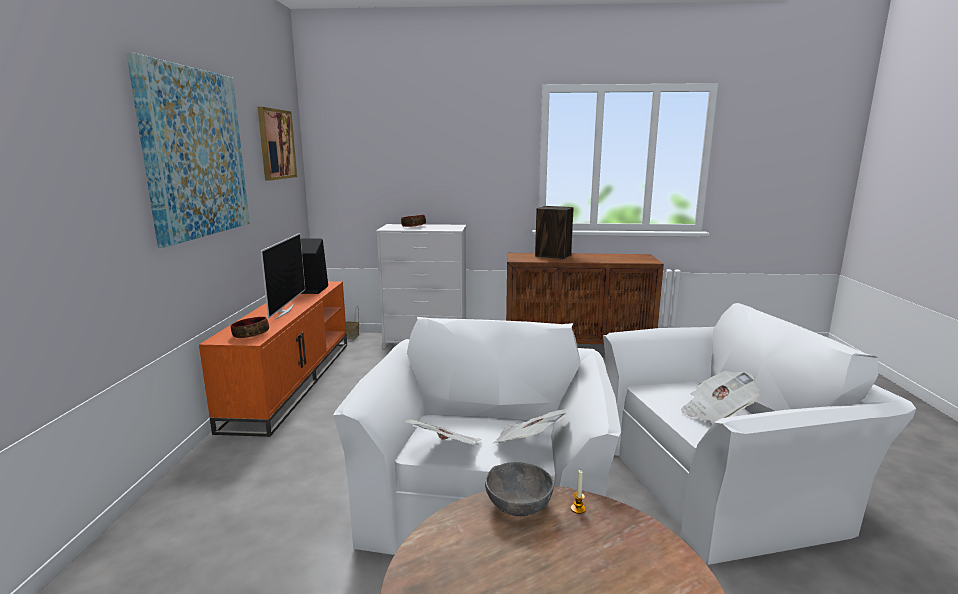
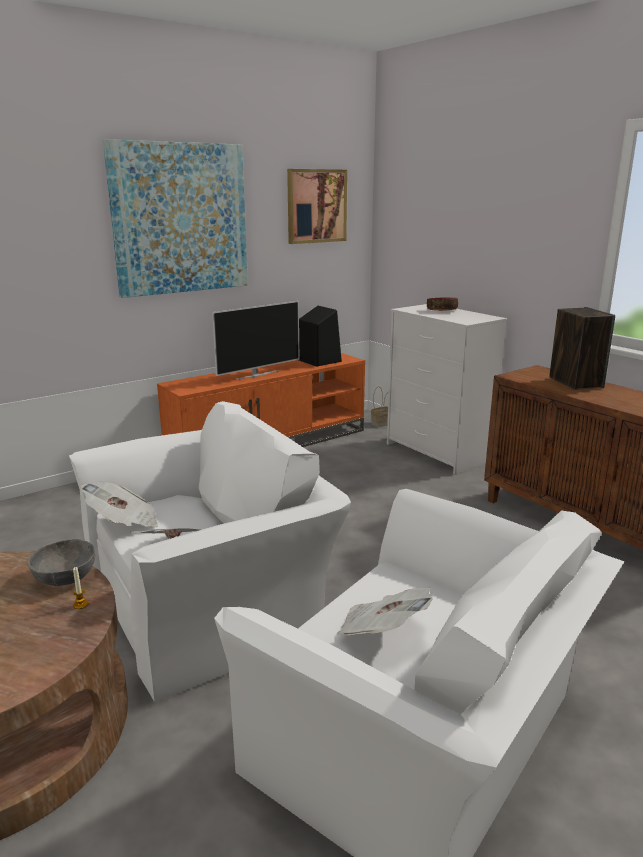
camera: 50 degrees right, 5 degrees up
bowl [231,317,269,338] -> none

